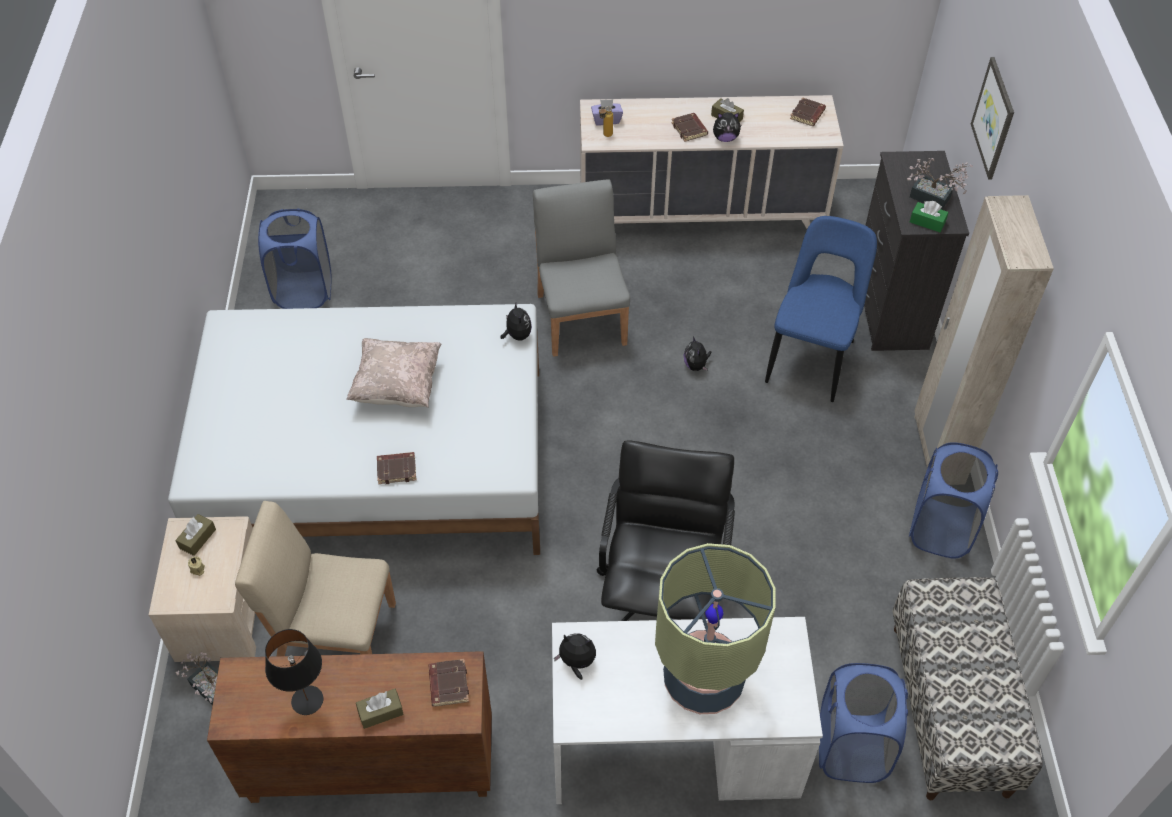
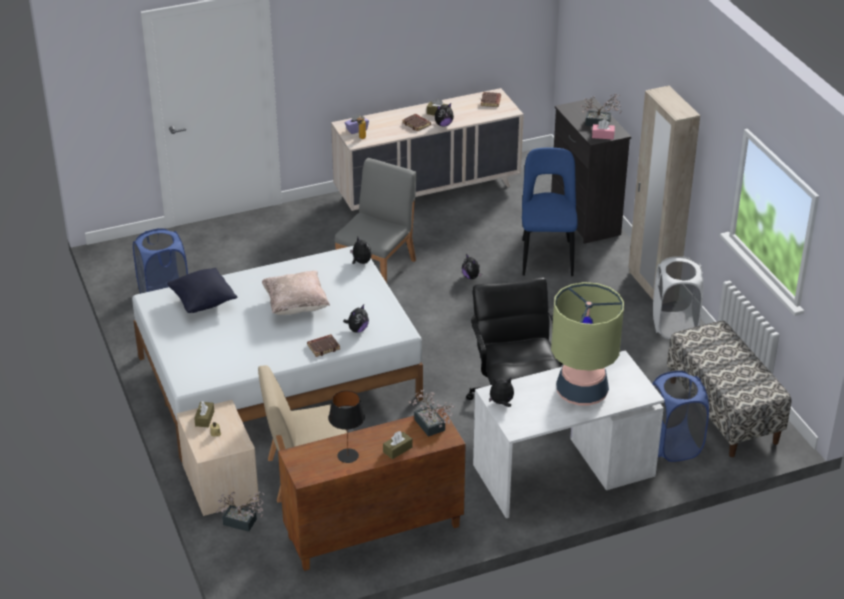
camera: 20 degrees left, 15 degrees down
brown book [428,659,469,707] -> potted plant [409,390,455,437]
grey chair [533,179,630,357] -> grey chair turned 60 degrees clockwise [335,158,417,283]
blue laundry basket [909,442,998,559] -> white laundry basket [653,256,703,339]
green tissue box [910,201,949,232] -> pink tissue box [592,119,615,140]
picture [971,57,1014,180] -> none
none -> black pillow [167,268,238,313]
none -> plush toy [343,305,369,333]

